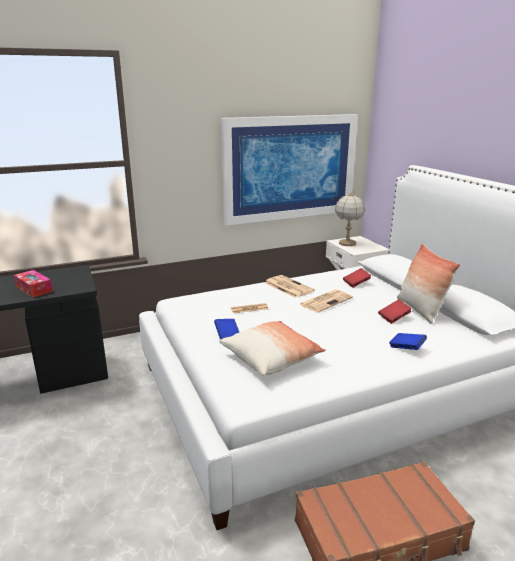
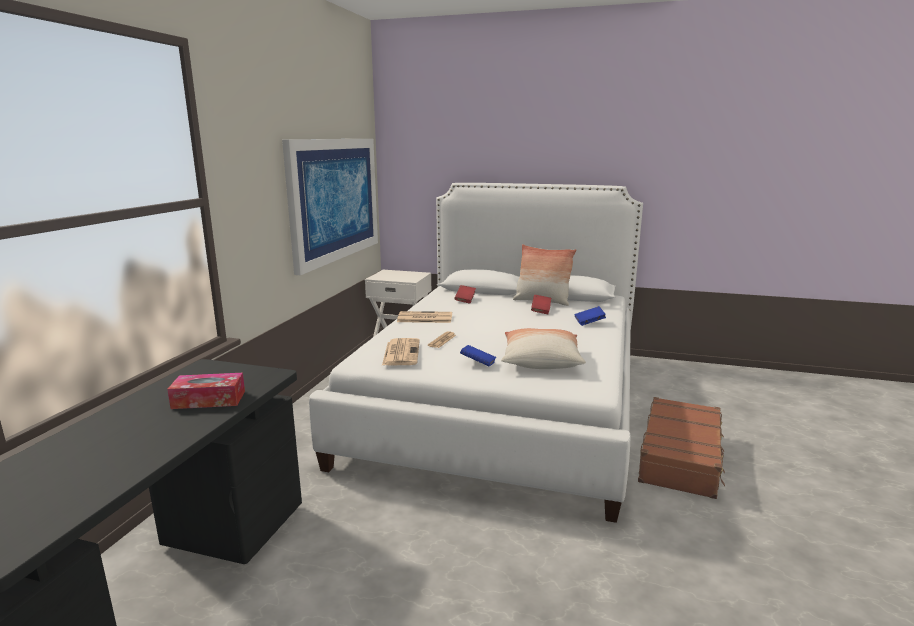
camera: 50 degrees left, 5 degrees down
newspaper [299,289,353,313] -> newspaper moved to [382,338,420,365]
table lamp [335,192,365,246] -> none

